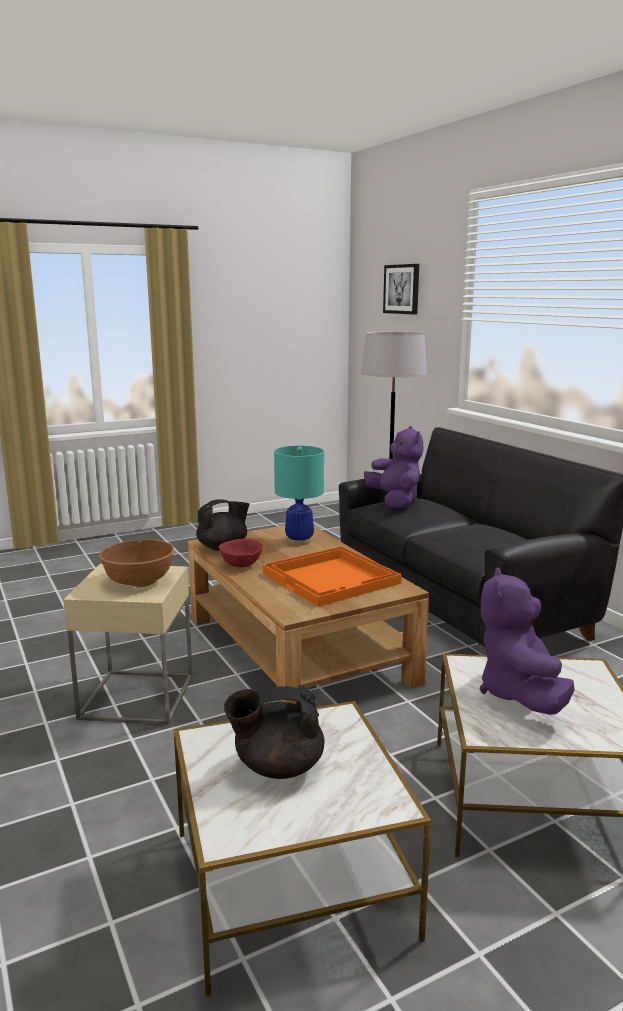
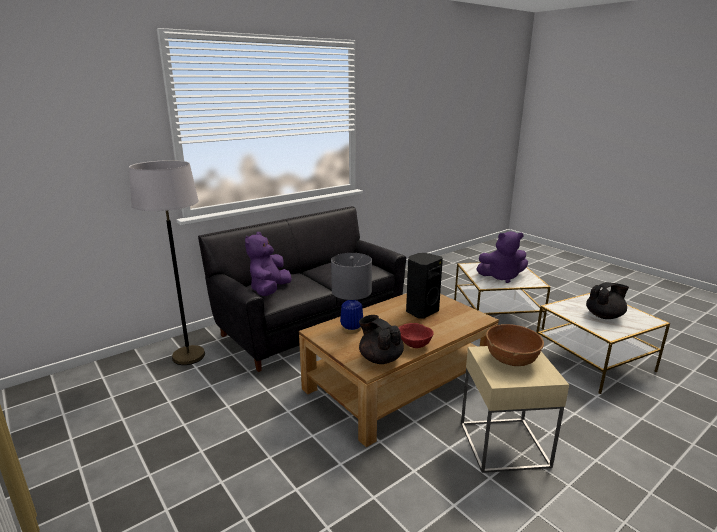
camera: 100 degrees left, 5 degrees up
black teapot [224,685,325,779] -> black teapot turned 90 degrees counterclockwise [586,282,629,319]
orange tray [263,546,402,607] -> black speaker [406,253,443,319]
turquoise table lamp [274,446,324,545] -> grey table lamp [331,253,372,333]
purple plush toy [364,426,423,508] -> purple plush toy turned 45 degrees counterclockwise [245,232,292,296]
picture [383,264,419,314] -> none

